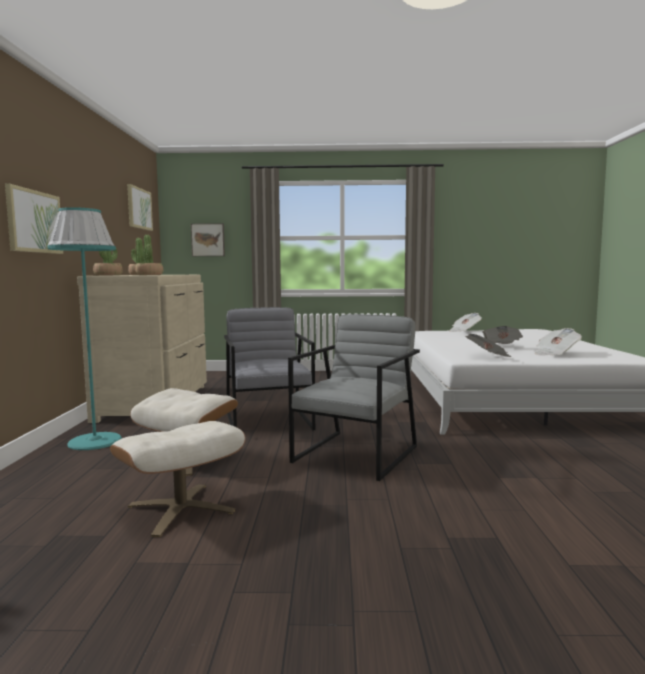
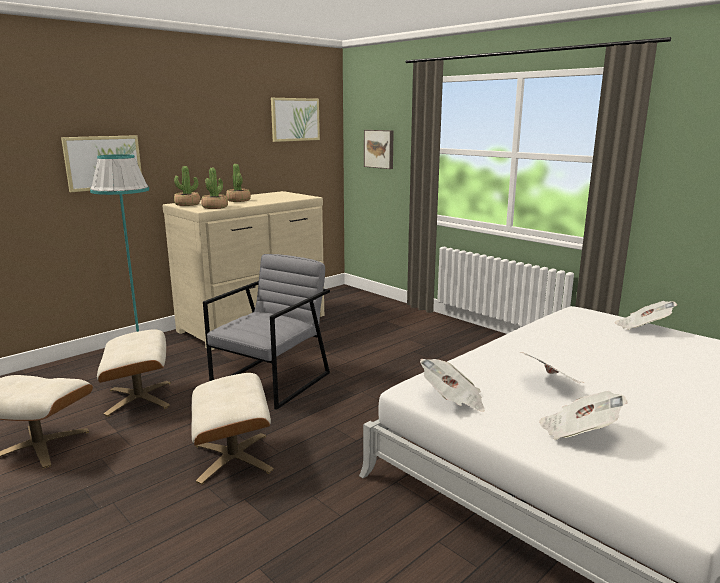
camera: 45 degrees right, 10 degrees up
grey armchair [288,314,420,481] -> beige ottoman [192,373,274,484]

